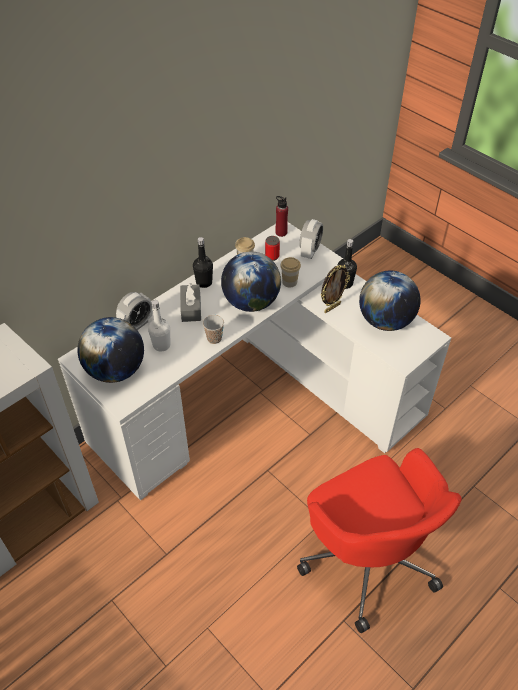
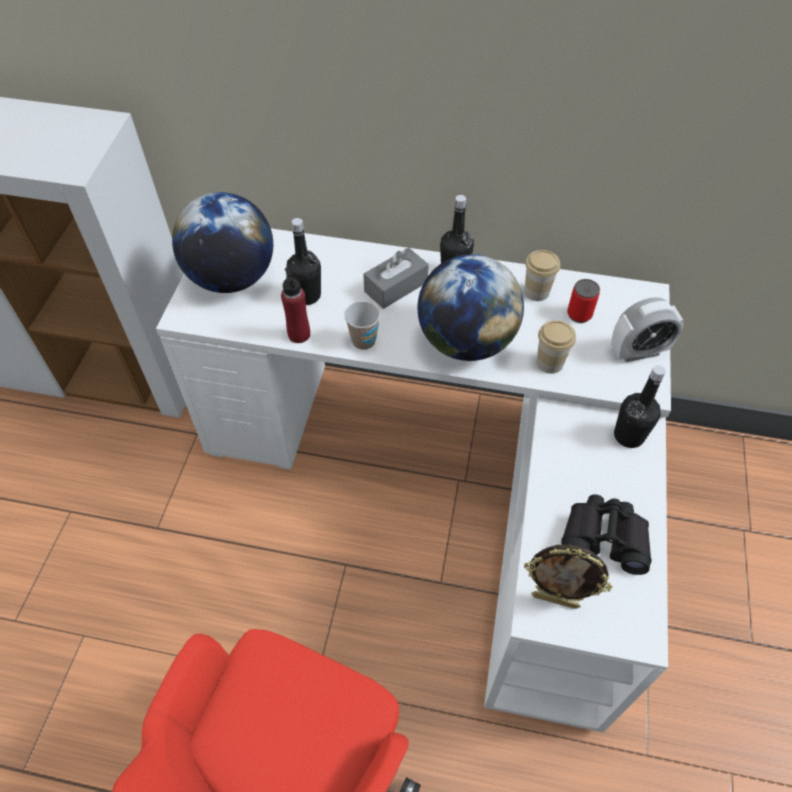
camera: 55 degrees right, 5 degrees up
alarm clock [116,292,152,330] -> none
white bottle [148,300,170,352] -> black bottle [286,218,321,305]
red bottle [275,196,288,237] -> red bottle moved to [281,268,310,343]
picture frame [321,265,350,313] -> picture frame moved to [524,544,612,609]
globe [359,270,421,331] -> black binoculars [561,494,651,575]

